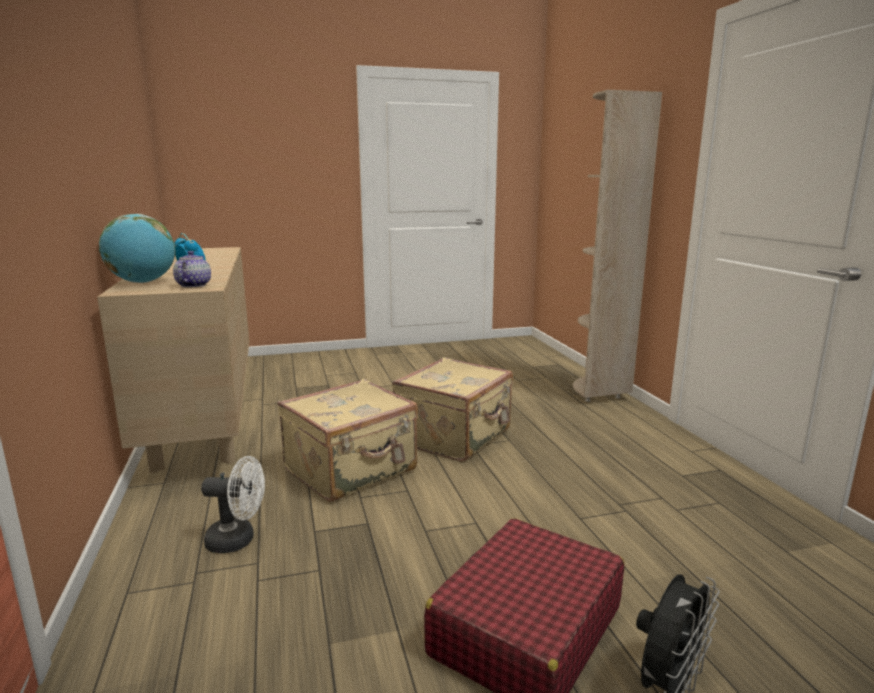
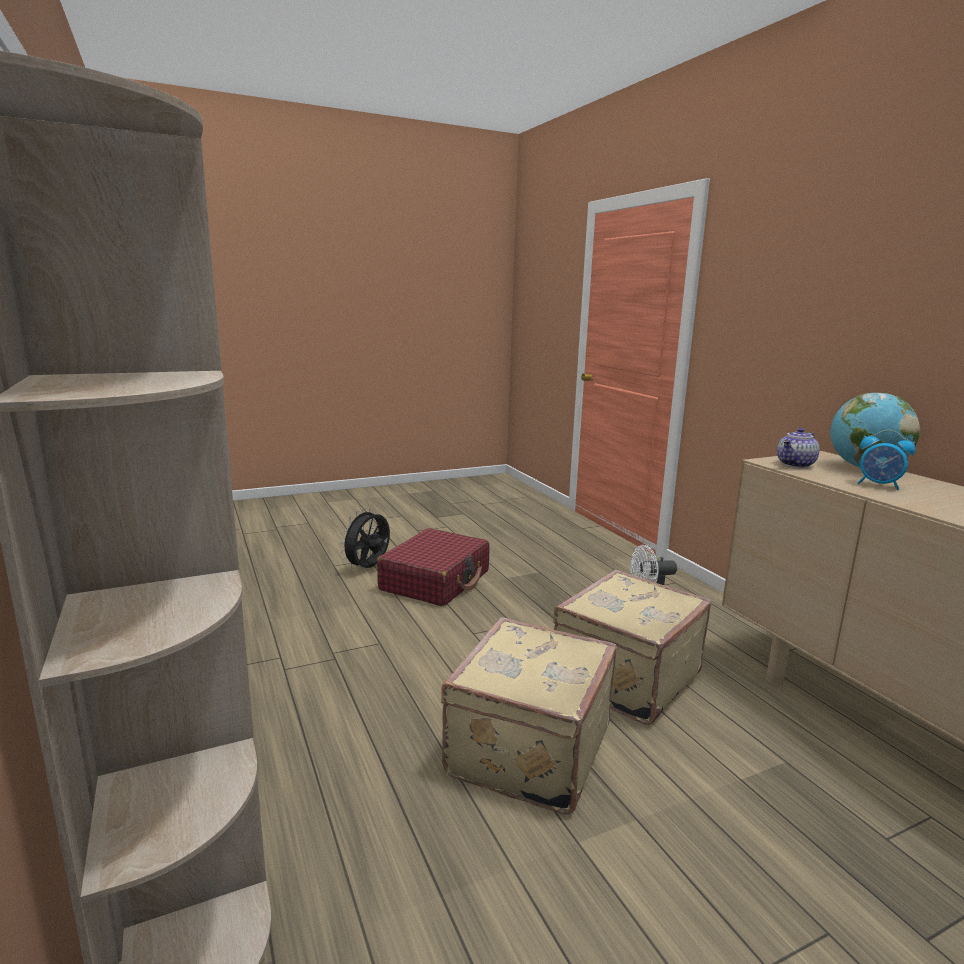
camera: 170 degrees right, 0 degrees up
teapot [173,251,211,287] -> teapot turned 60 degrees clockwise [777,428,820,468]

